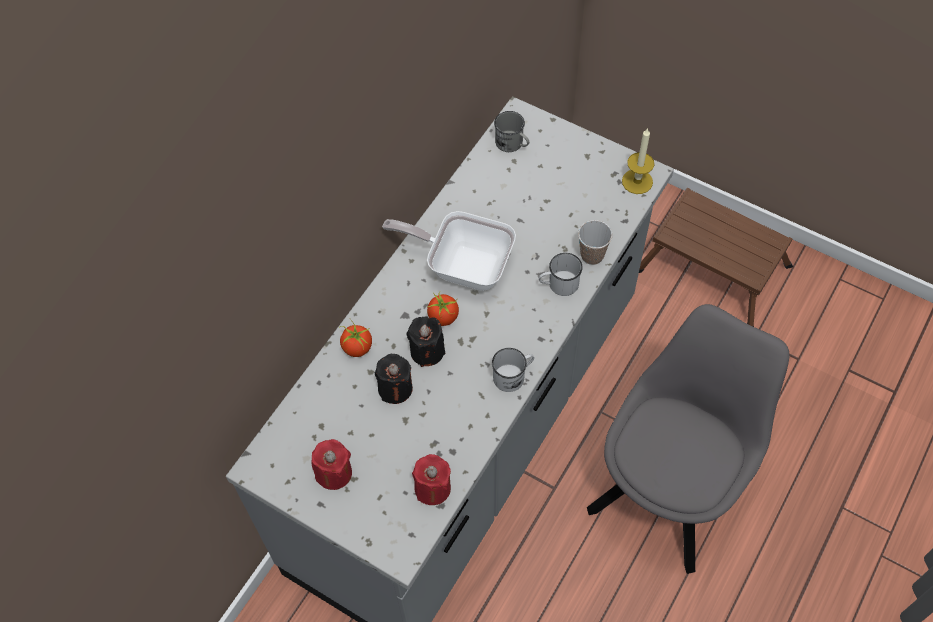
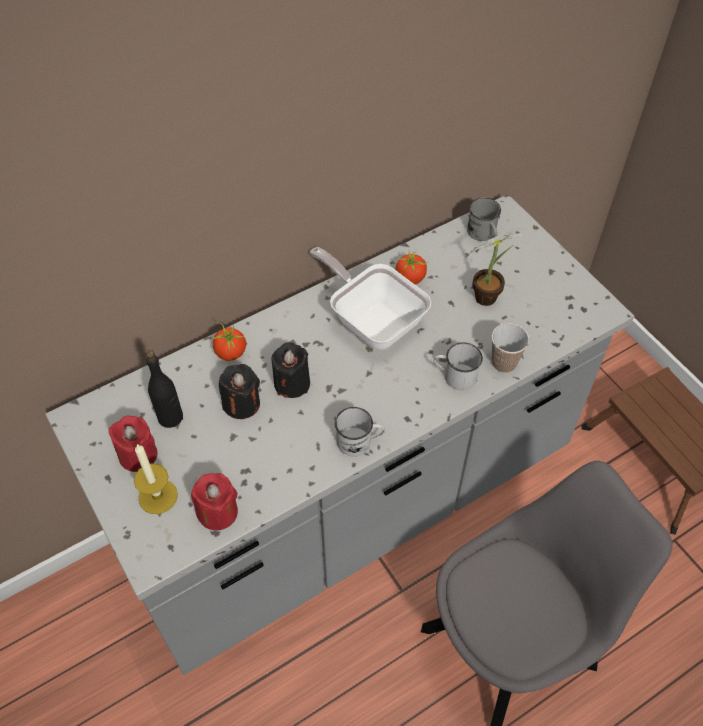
camera: 25 degrees right, 5 degrees down
tomato [427,292,459,326] -> tomato moved to [396,251,428,284]
candle [622,128,654,194] -> candle moved to [134,444,178,514]
none -> black bottle [146,350,183,428]
none -> potted plant [467,228,523,306]

